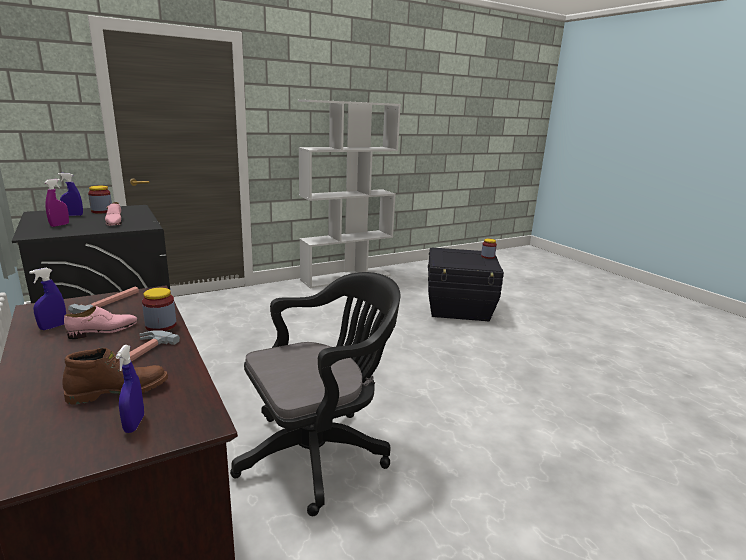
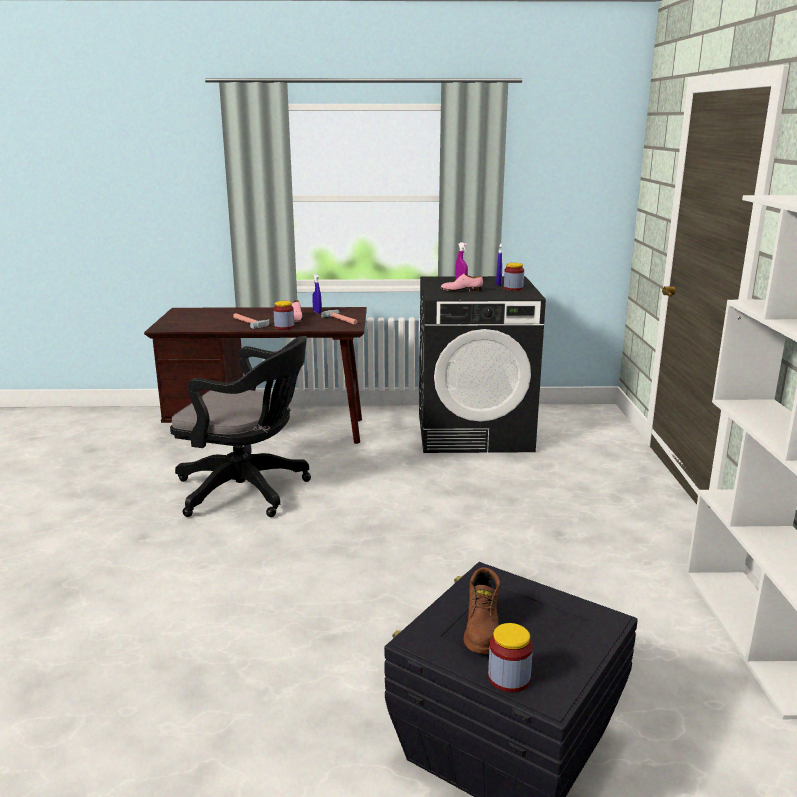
camera: 120 degrees right, 0 degrees up
brown boot [62,348,168,405] -> brown boot moved to [463,567,500,654]
blue spray bottle [115,345,144,433] -> none
black office chair [230,272,401,516] -> black office chair turned 75 degrees counterclockwise [170,336,311,517]

